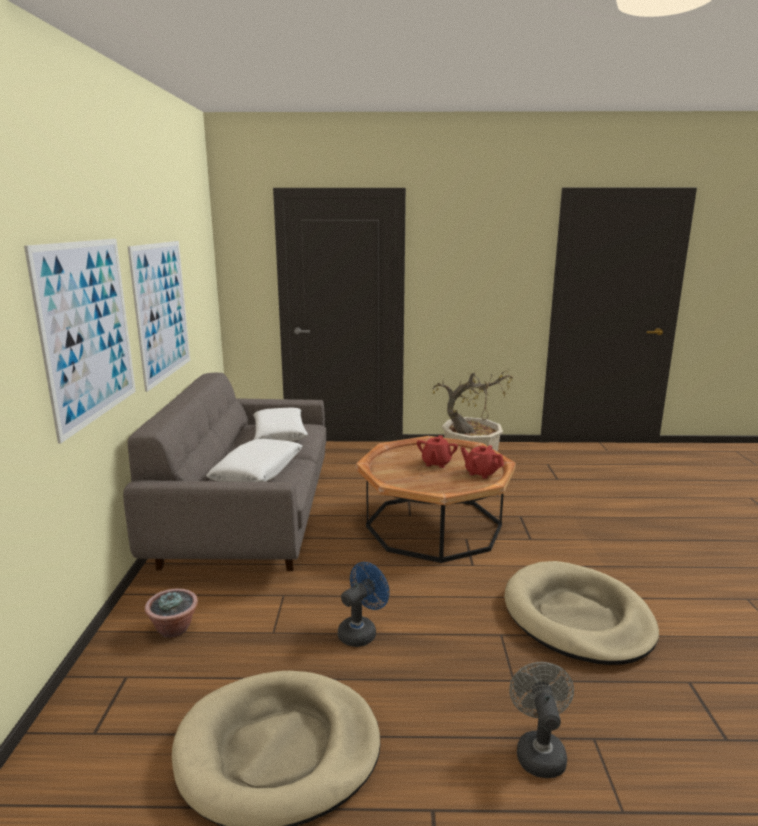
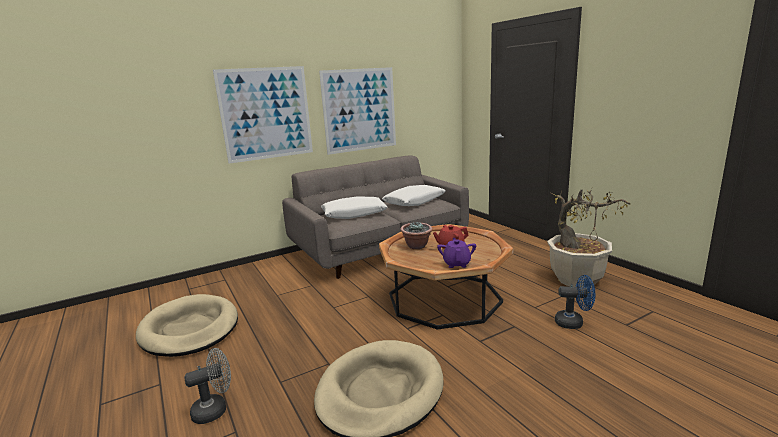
camera: 60 degrees right, 0 degrees up
potted plant [145,588,198,638] -> potted plant moved to [401,221,433,249]
blue fan [338,562,390,647] -> blue fan moved to [555,275,595,329]
red teapot [460,445,504,479] -> purple teapot [437,238,476,268]

